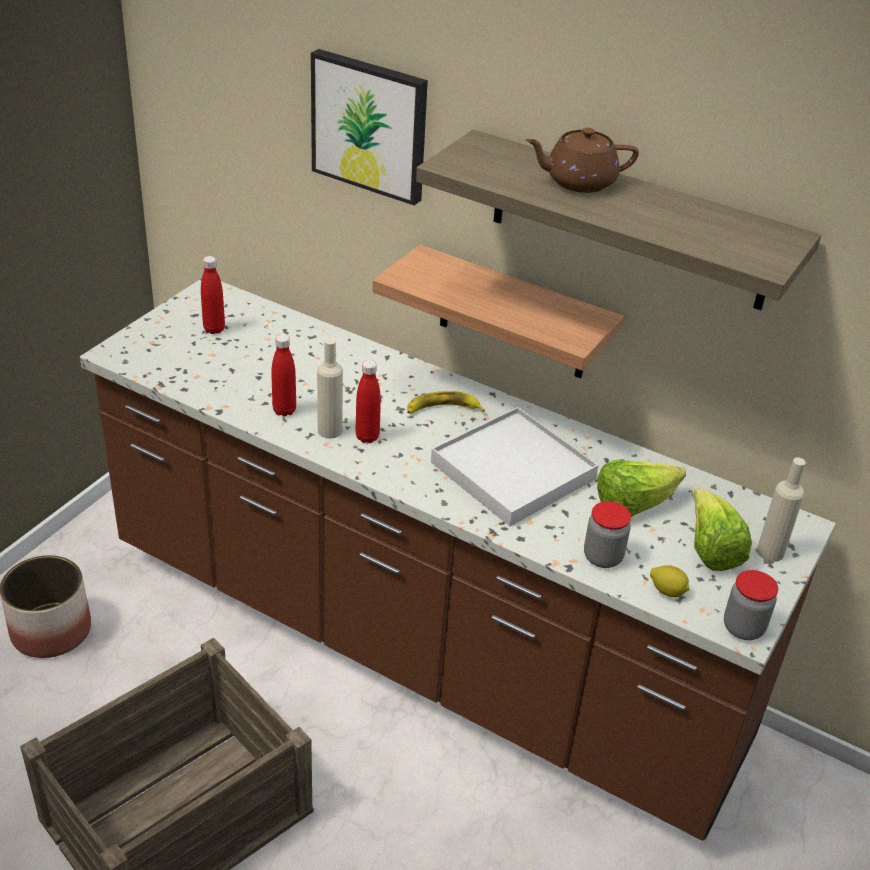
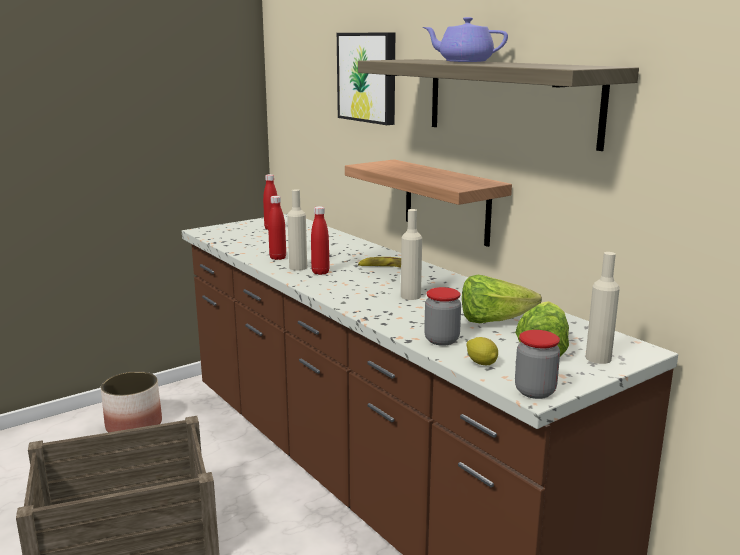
camera: 25 degrees right, 20 degrees down
white tray [431,407,599,526] -> beige bottle [401,209,422,300]
brown teapot [526,128,639,193] -> purple teapot [423,17,508,62]

